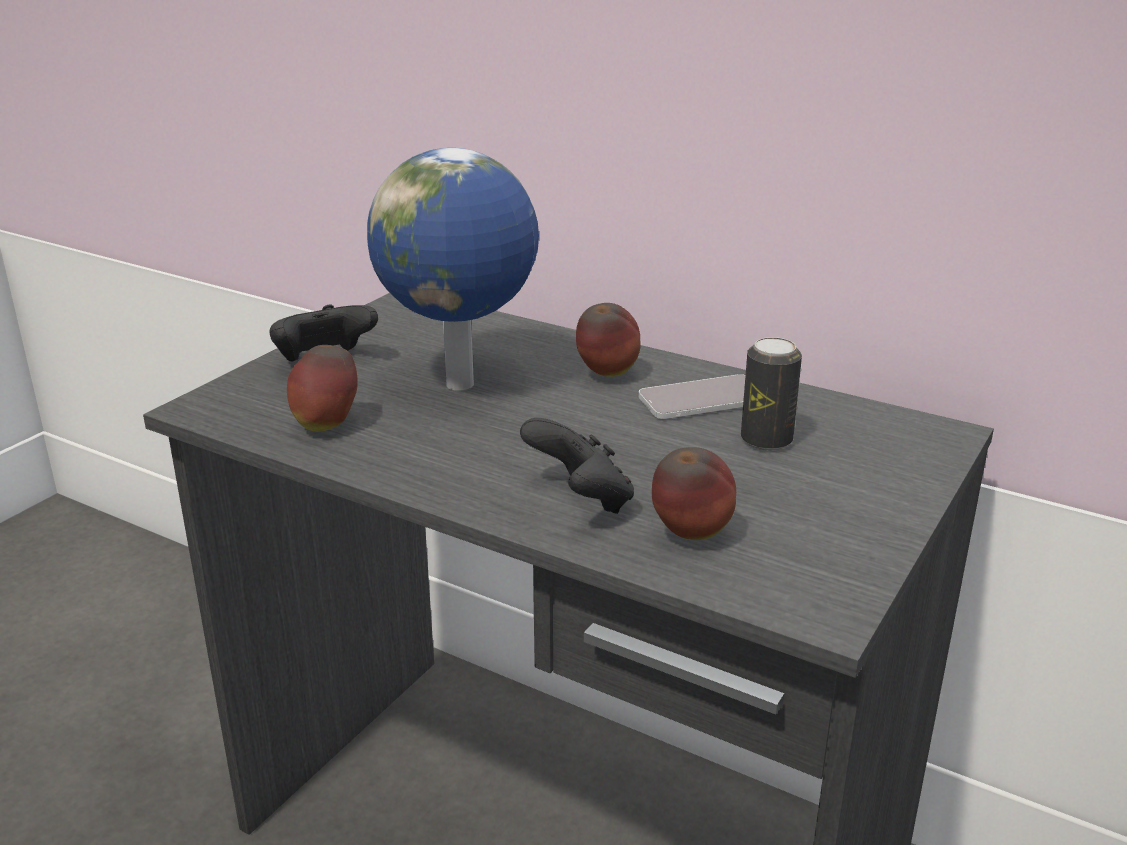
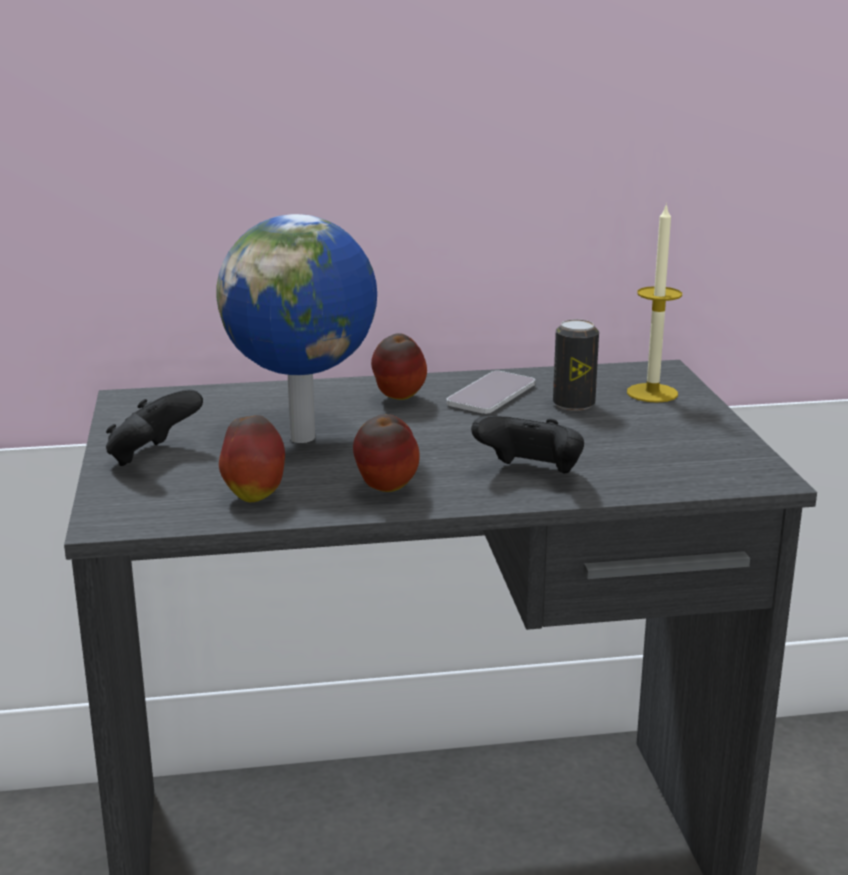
camera: 40 degrees left, 5 degrees down
apple [652,447,736,540] -> apple moved to [353,414,420,492]
none -> candle [627,203,682,403]

